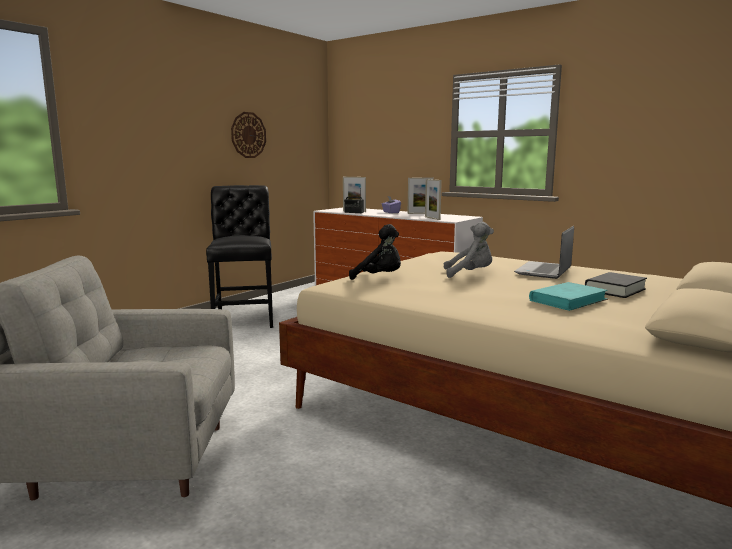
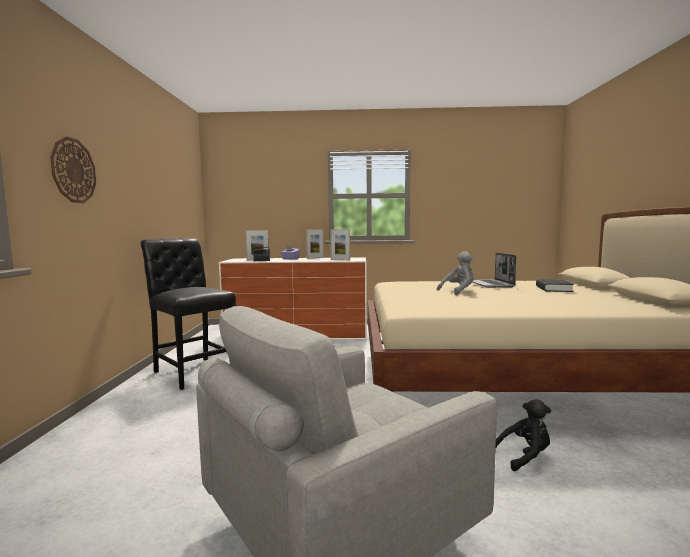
camera: 35 degrees left, 5 degrees down
wall clock [231,112,266,158] -> wall clock moved to [50,136,96,203]
black plush toy [349,224,401,280] -> black plush toy moved to [496,399,551,471]
turquoise book [529,282,608,311] -> none

